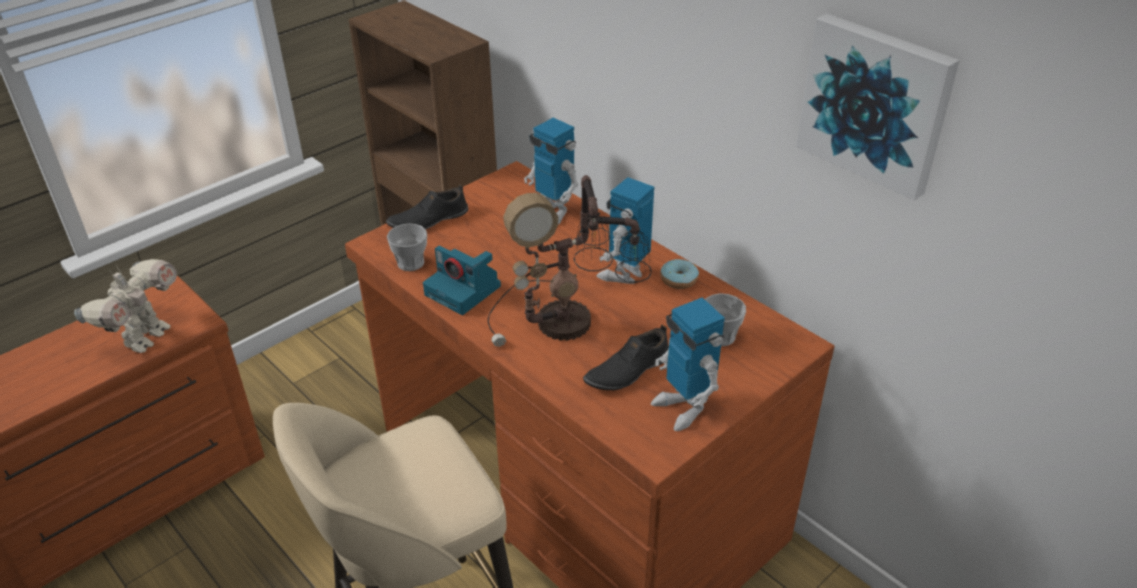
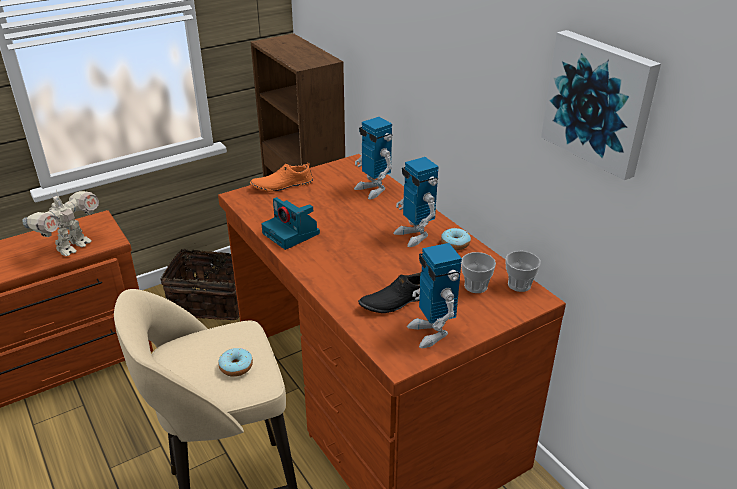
camera: 10 degrees right, 5 degrees down
black shoe [386,184,469,229] -> orange shoe [250,162,313,192]
cup [387,223,427,271] -> cup moved to [505,251,541,292]
table lamp [488,175,652,347] -> none
toy robot [597,177,654,284] -> toy robot turned 75 degrees counterclockwise [393,157,439,247]
none -> basket [161,243,239,320]
none -> donut [219,348,253,377]

